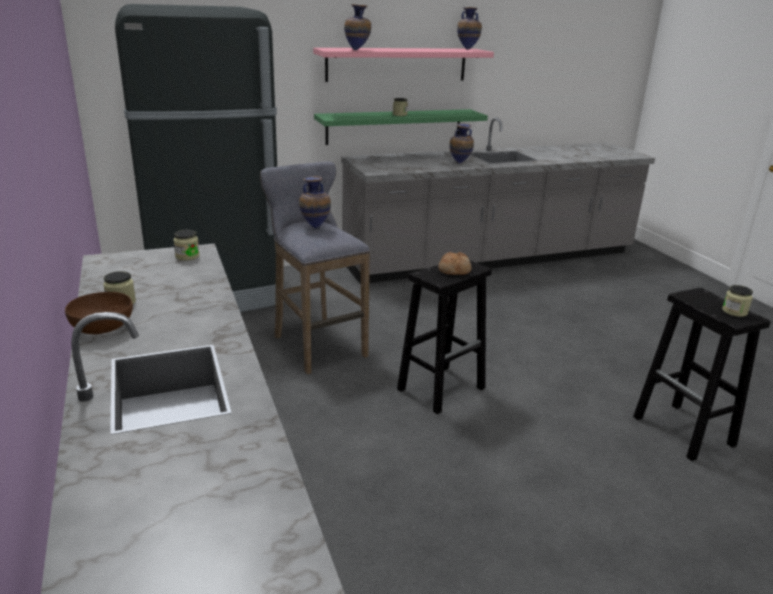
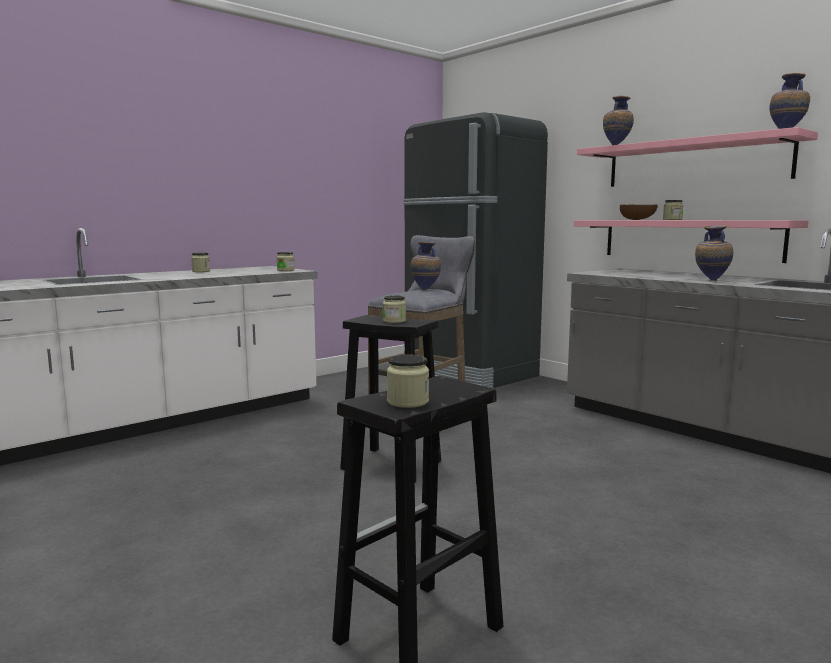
camera: 70 degrees right, 15 degrees down
brown bowl [65,292,133,335] -> brown bowl moved to [620,204,658,220]
green shelf [314,109,488,145] -> pink shelf [574,220,808,263]
bread [439,252,472,275] -> jar [383,295,406,323]

